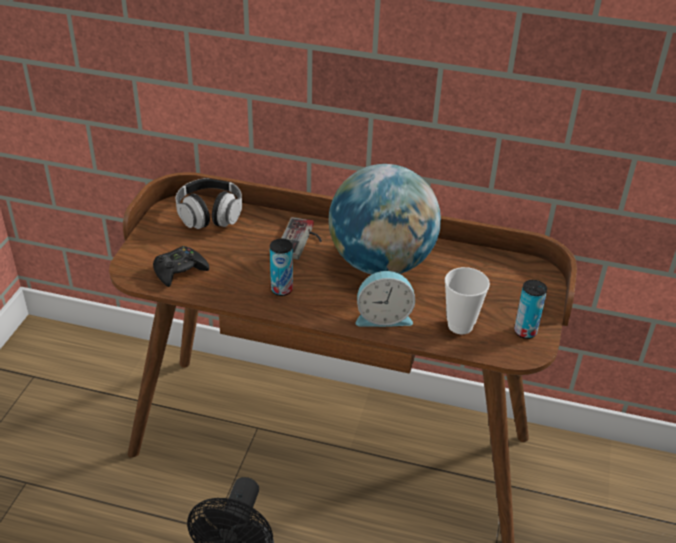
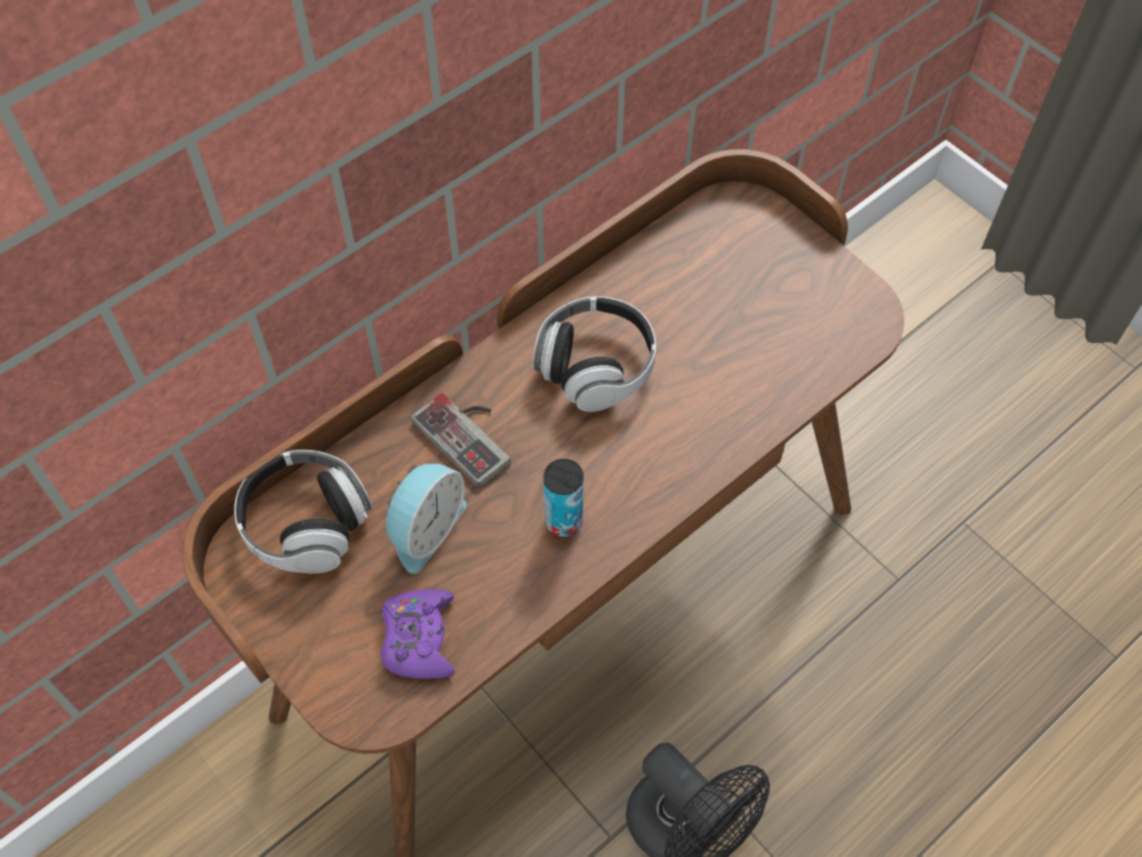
camera: 55 degrees left, 20 degrees up
black game controller [153,246,209,287] -> purple game controller [380,589,455,679]
globe [329,164,441,274] -> headphones [533,296,656,412]
alarm clock [356,271,415,327] -> alarm clock moved to [386,464,466,574]
cup [445,267,490,334] -> none
can [514,280,547,339] -> none

